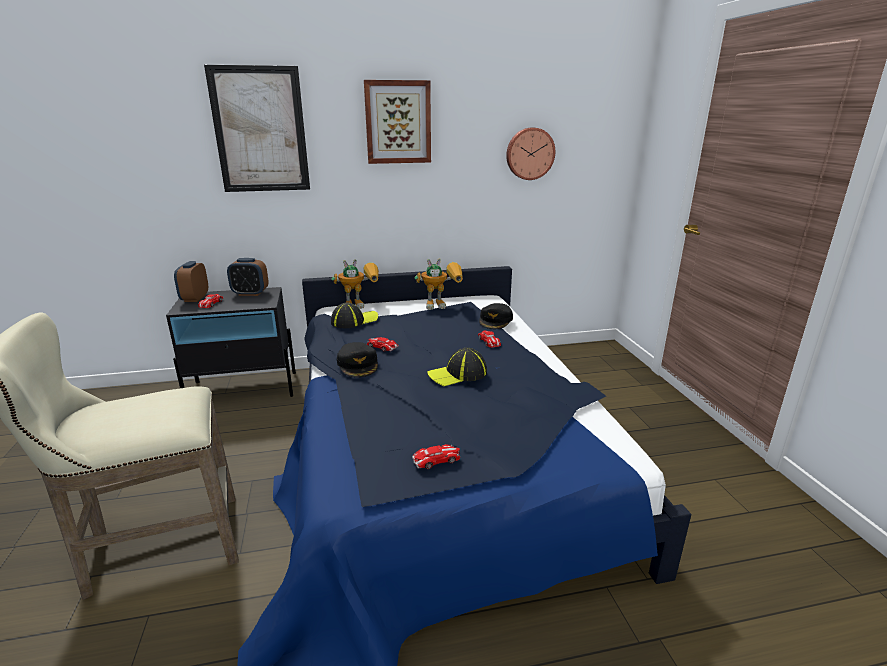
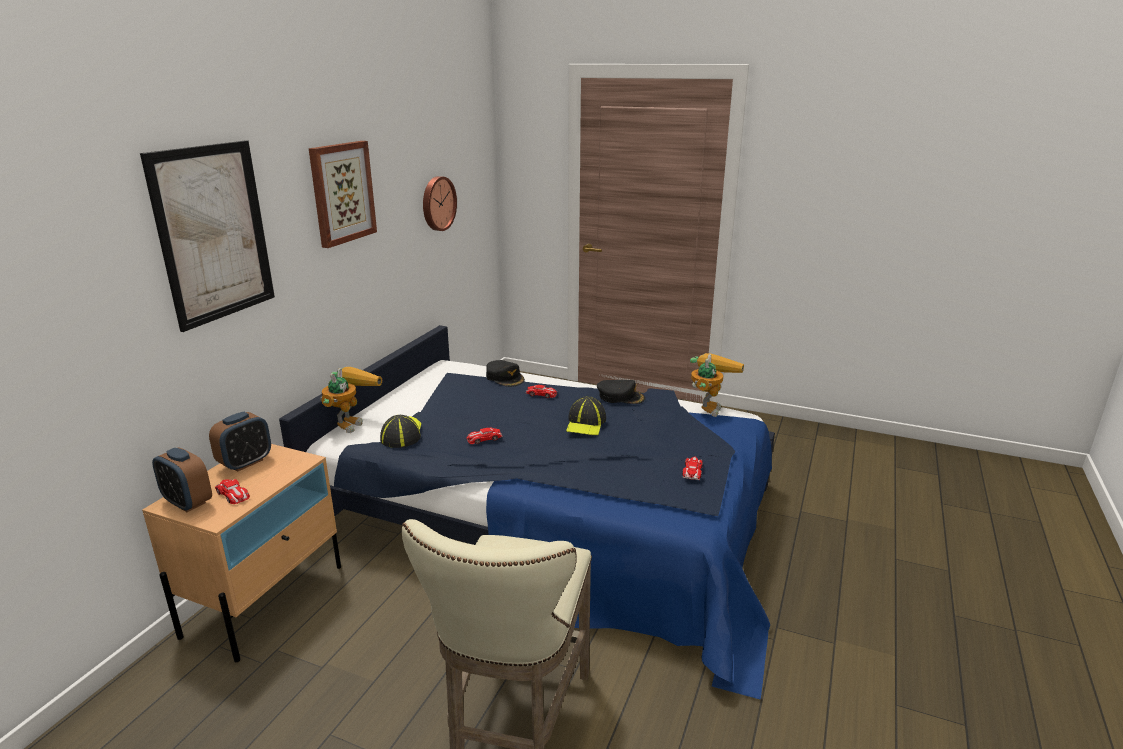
camera: 55 degrees left, 0 degrees up
black nightstand [166,287,296,397] -> beige nightstand [142,444,341,662]
black cap [337,342,378,378] -> black cap moved to [597,380,645,404]
toy robot [414,258,463,310] -> toy robot moved to [690,353,744,417]

